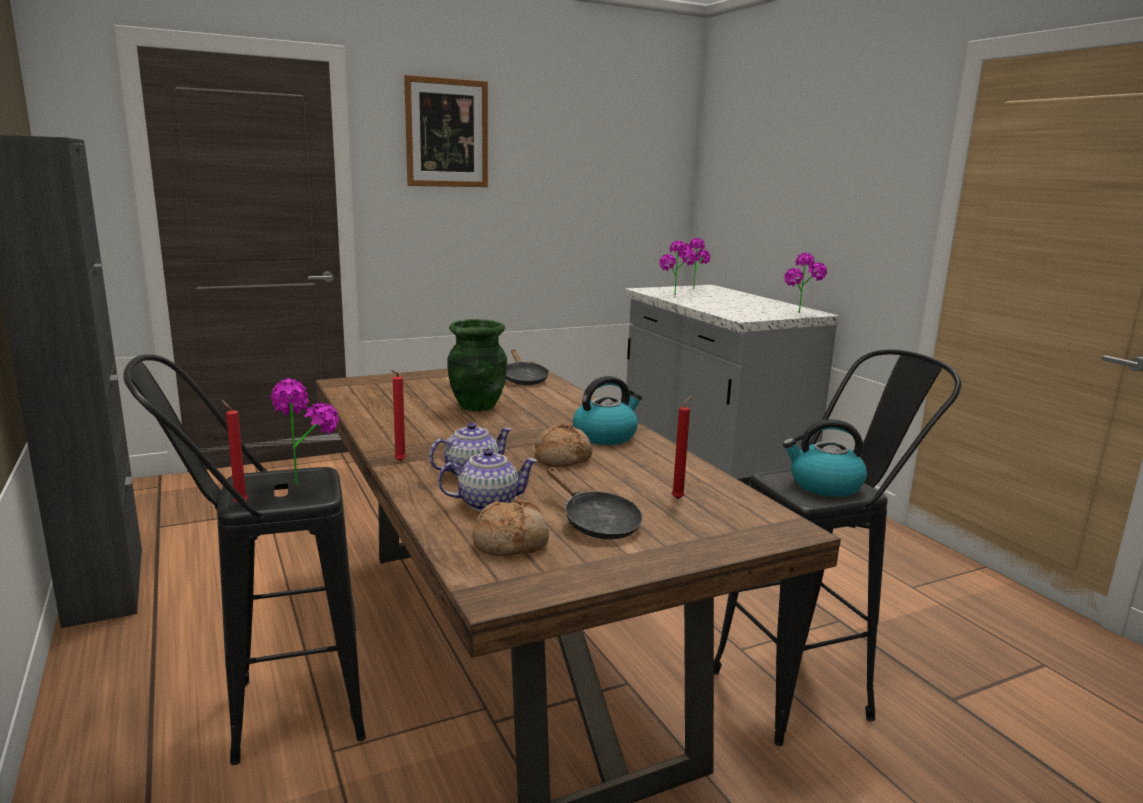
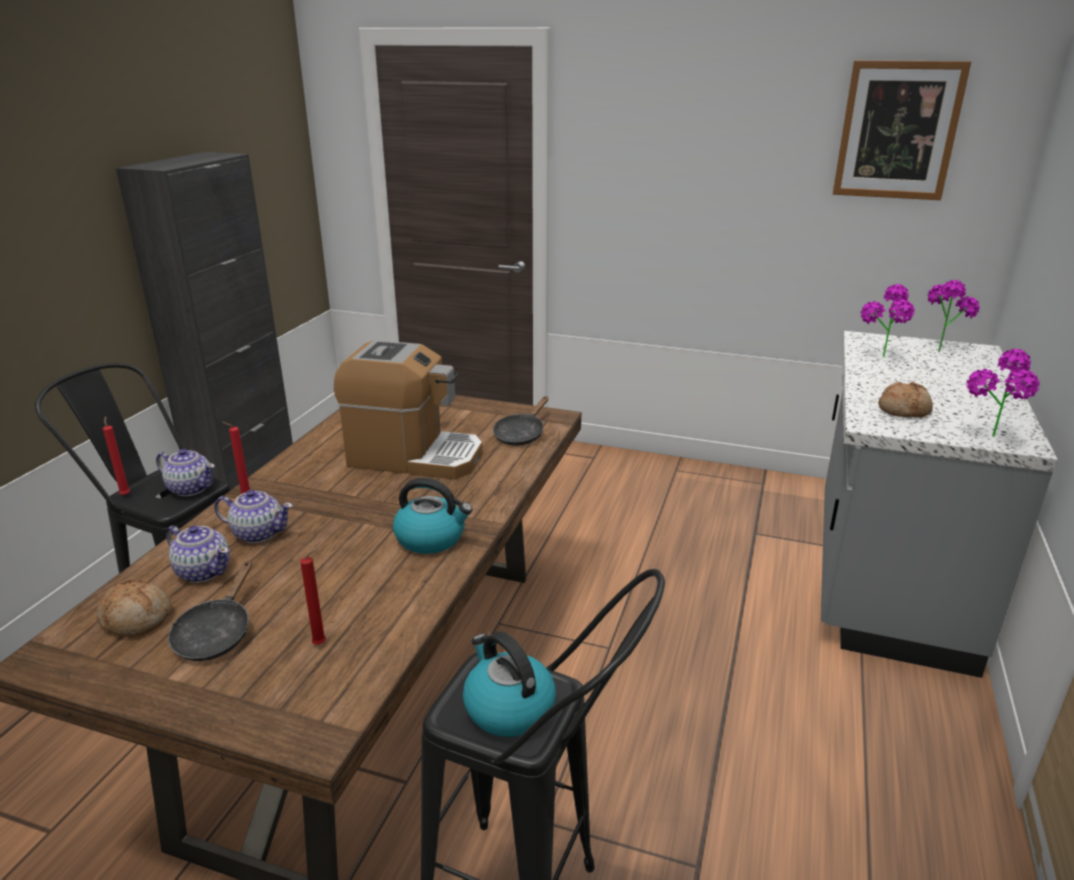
camera: 45 degrees right, 10 degrees up
potted plant [271,379,339,485] -> teapot [156,449,215,496]
picture [404,75,488,187] -> picture moved to [833,60,971,200]
green vase [447,319,507,411] -> coffee machine [334,340,483,479]
bread [534,424,592,467] -> bread moved to [878,382,933,418]

